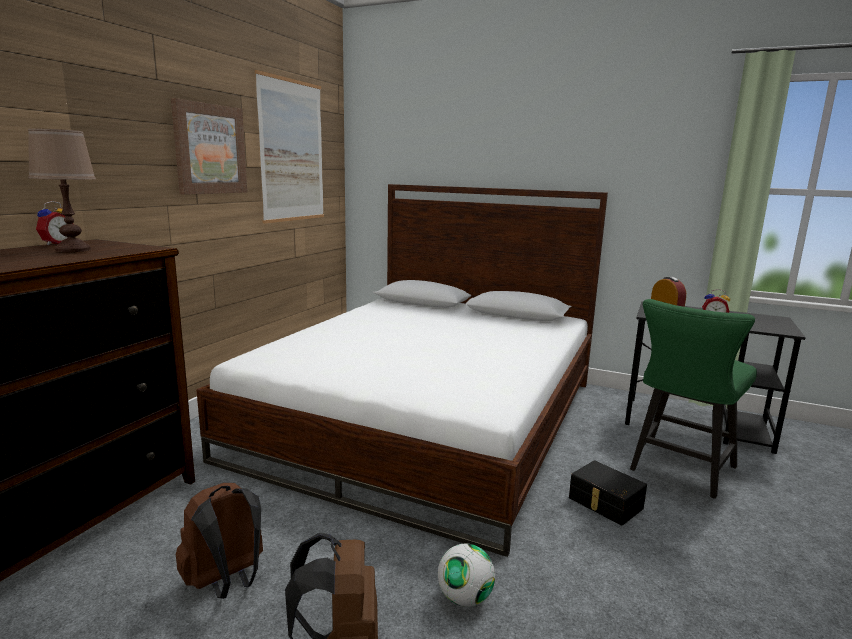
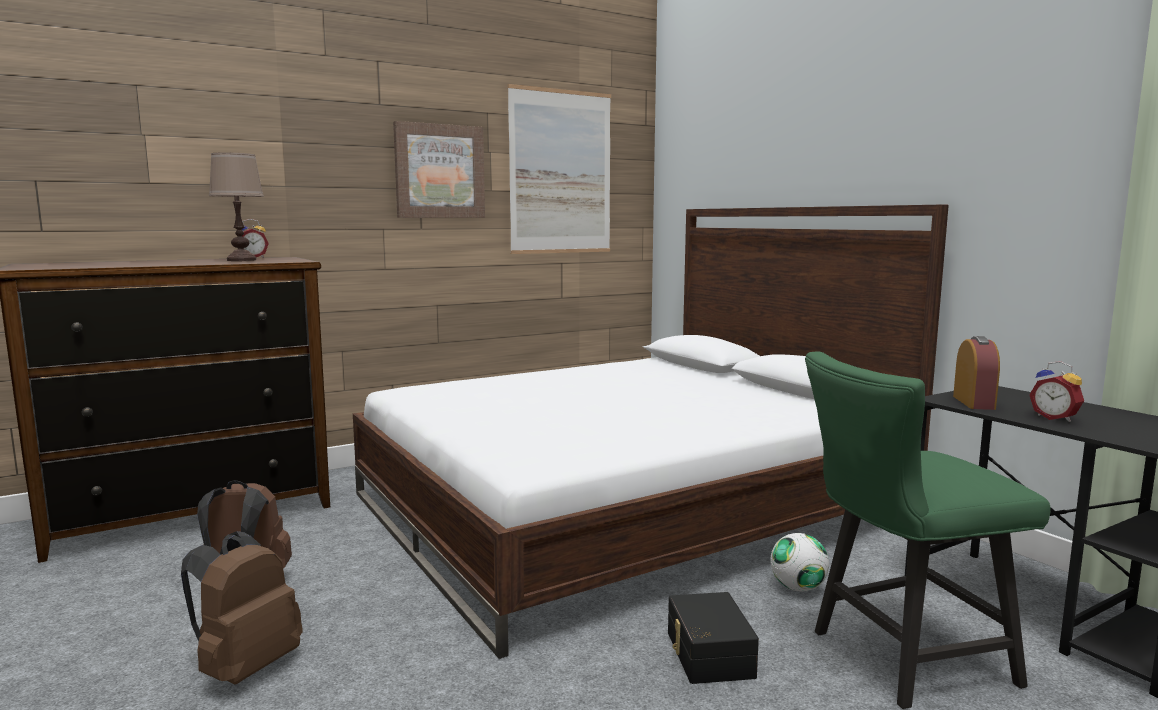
camera: 35 degrees right, 5 degrees down
football [438,543,495,607] -> football moved to [770,533,829,591]

